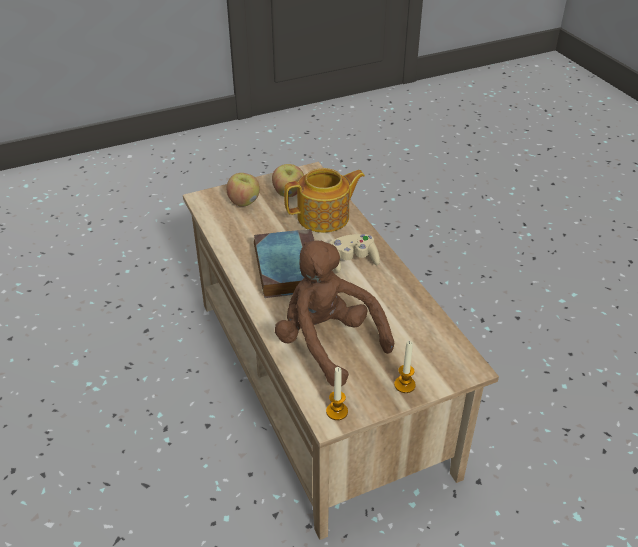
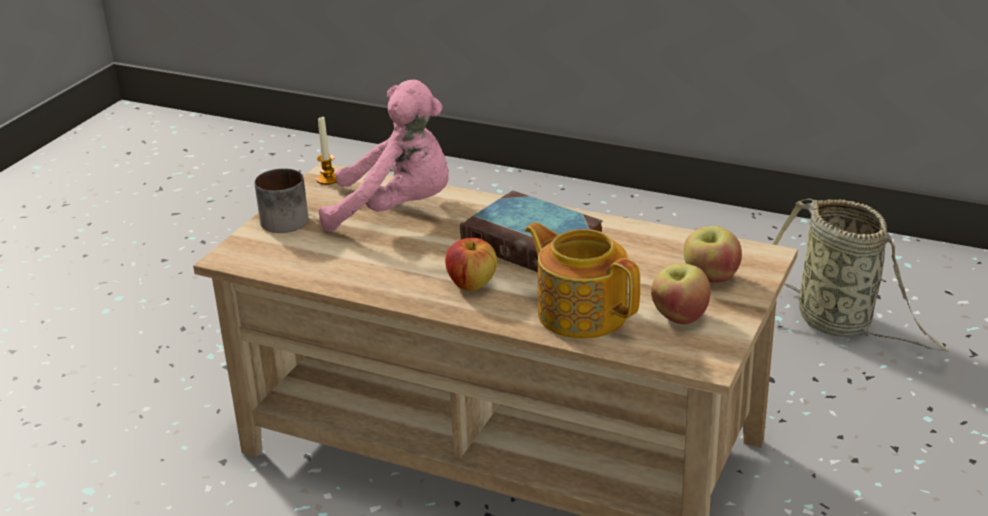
camera: 140 degrees right, 10 degrees down
brown plush toy [275,240,394,387] -> pink plush toy [319,80,449,232]
teapot [284,168,365,233] -> teapot turned 105 degrees clockwise [525,222,640,339]
beige game controller [329,234,380,273] -> apple [445,238,497,291]
candle [394,341,416,393] -> mug [255,168,309,233]
none -> basket [773,198,948,353]

